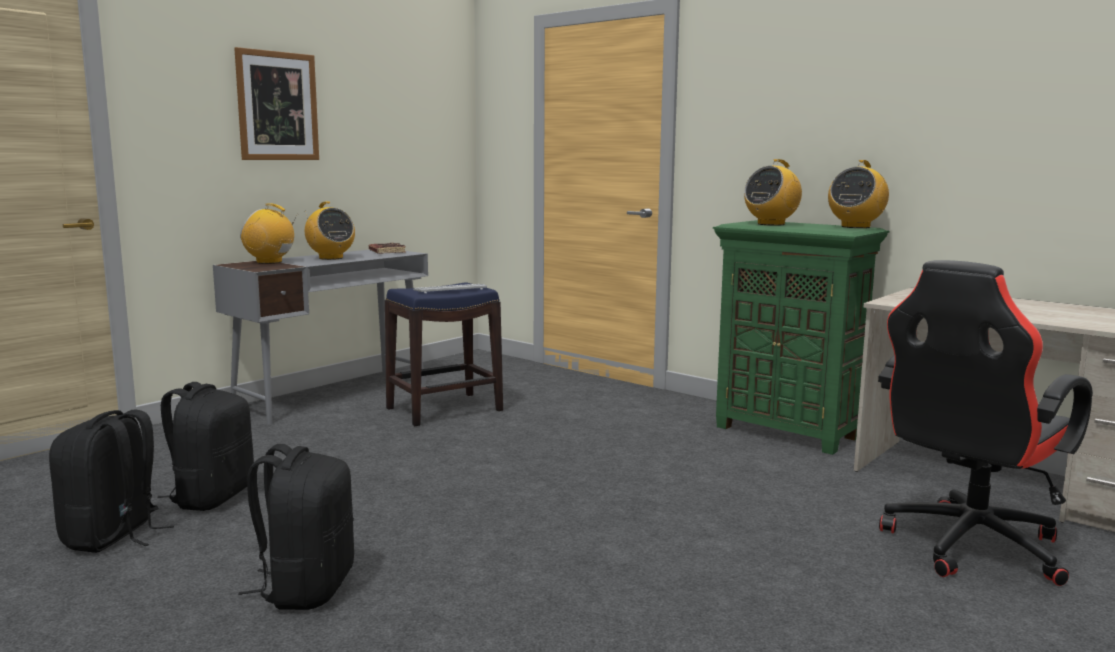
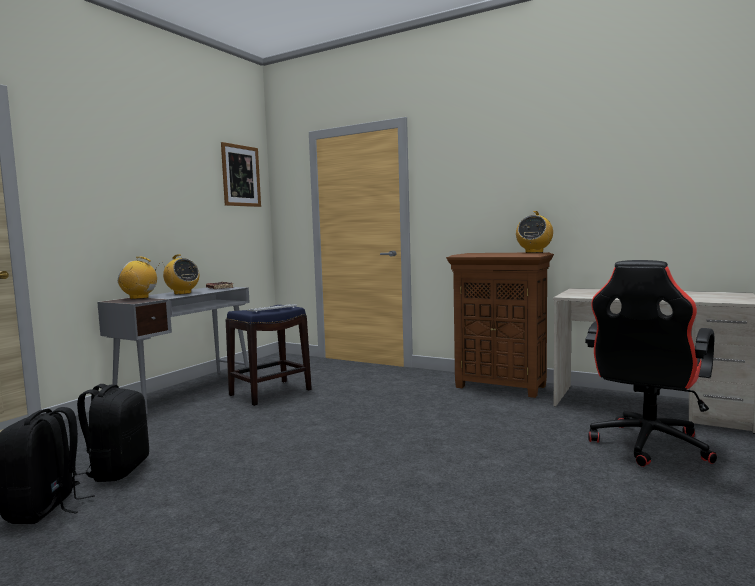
camera: 10 degrees left, 5 degrees down
picture [234,47,319,160] -> picture moved to [221,142,261,207]
black backpack [238,444,354,610] -> none
green cabinet [713,220,889,455] -> brown cabinet [446,252,554,398]
radio [744,159,802,226] -> none

